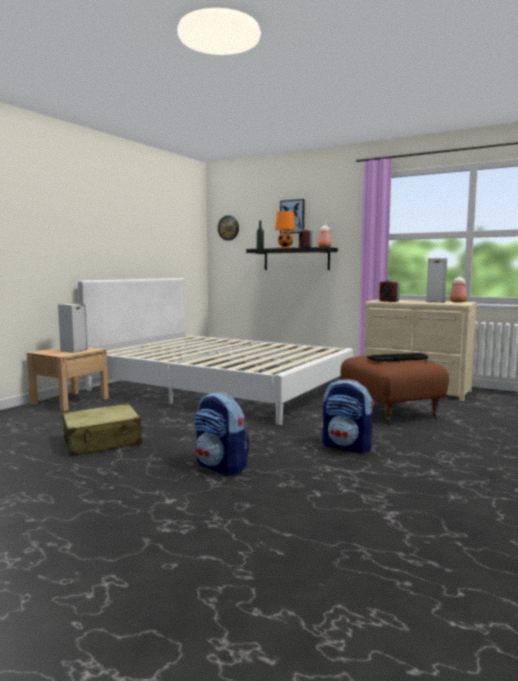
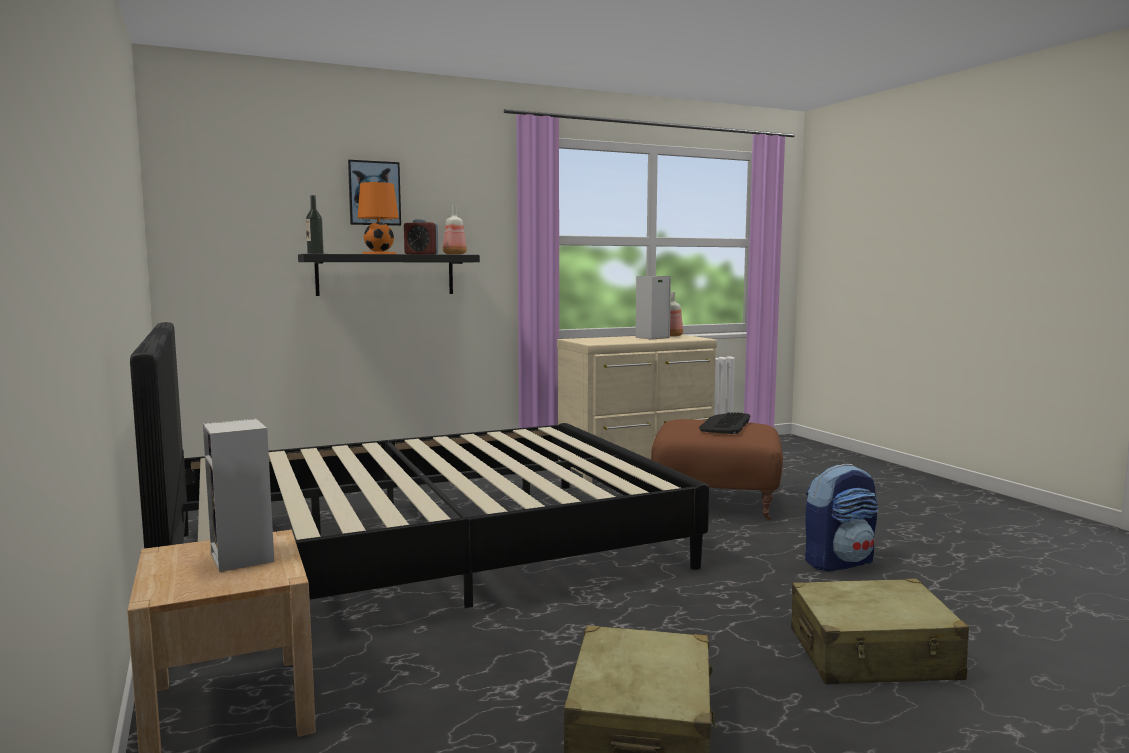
camera: 55 degrees left, 0 degrees up
white bed [78,278,353,425] -> black bed [130,322,709,608]
backpack [194,392,250,476] -> beige suitcase [791,579,969,684]
wall clock [218,215,239,241] -> none
alarm clock [379,280,400,302] -> none

